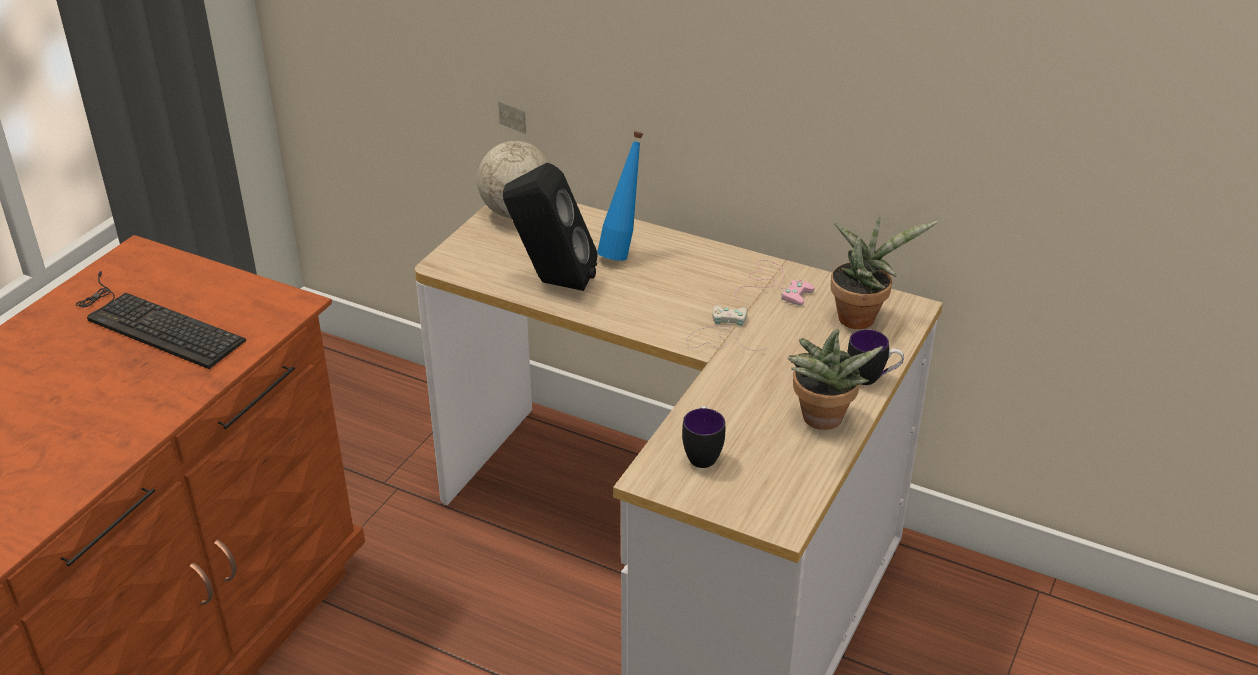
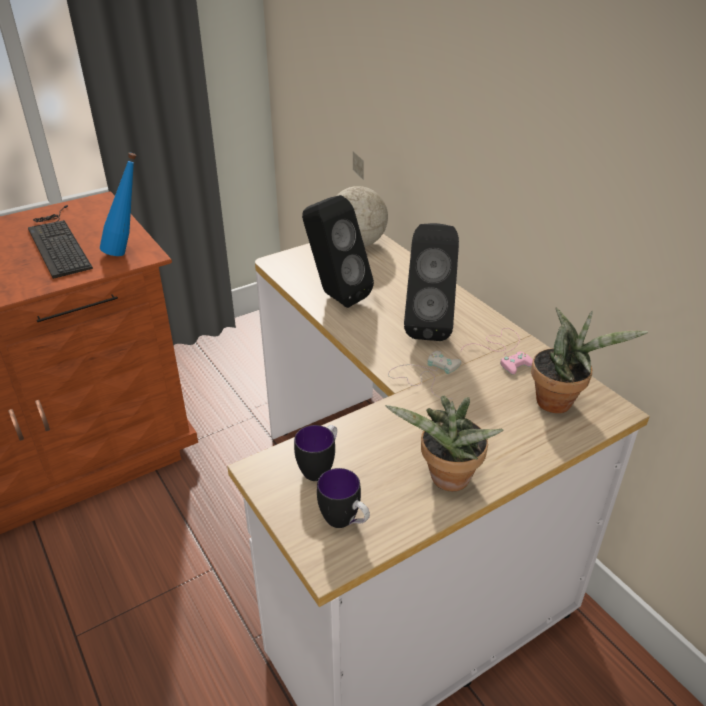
camera: 30 degrees right, 0 degrees up
blue bottle [597,131,643,261] -> blue bottle moved to [100,153,136,256]
mug [848,329,904,385] -> mug moved to [317,468,370,528]
none -> black speaker [404,223,459,341]

